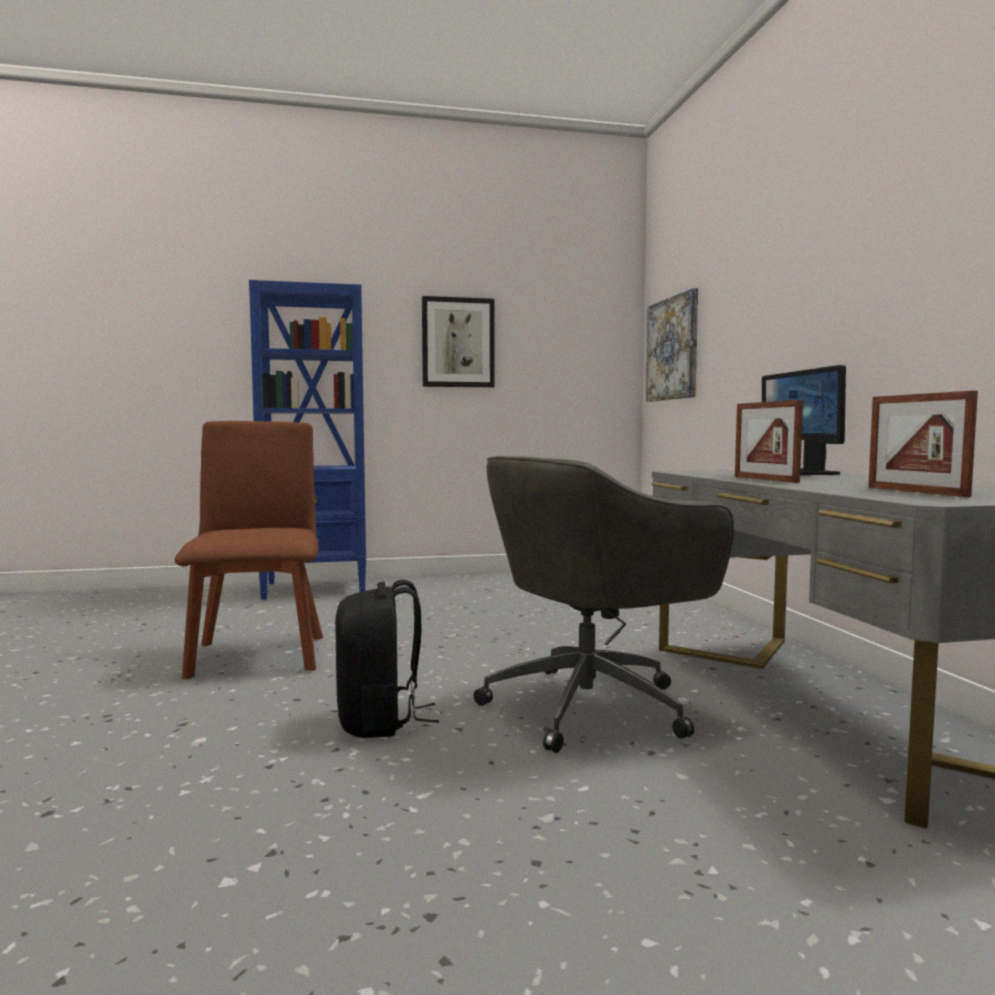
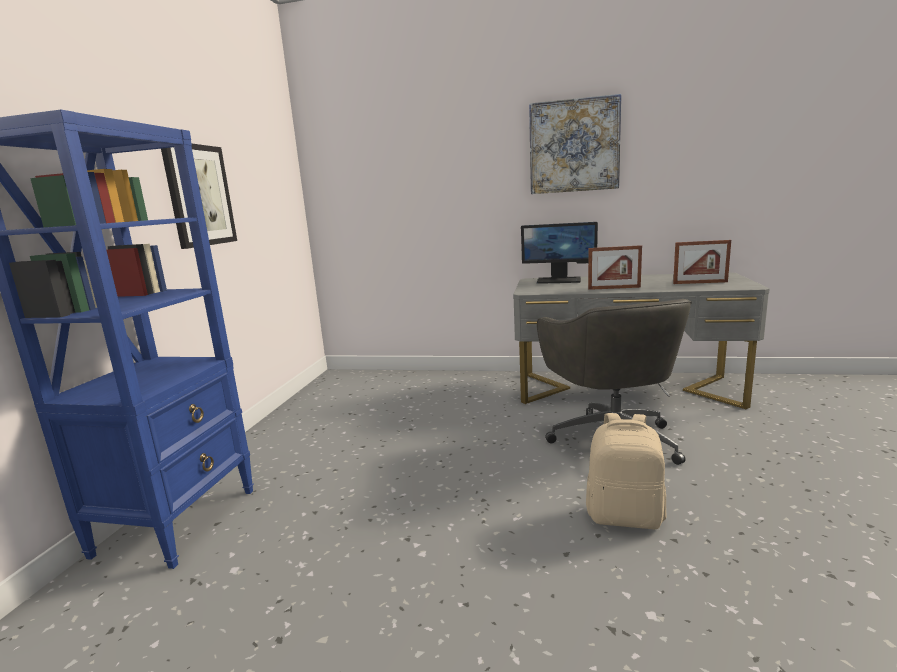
camera: 65 degrees left, 10 degrees up
brown chair [175,421,323,679] -> none
black backpack [335,580,439,738] -> beige backpack [586,413,667,529]
picture [646,288,698,402] -> picture moved to [529,94,621,194]

